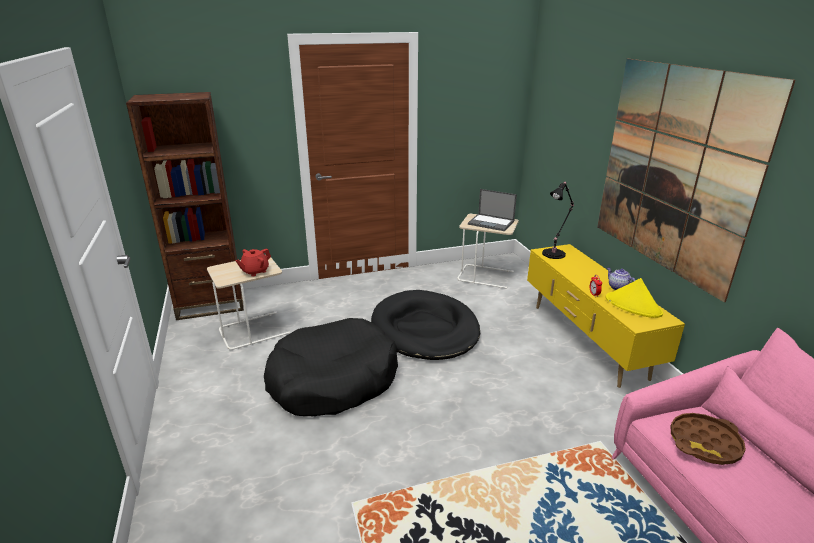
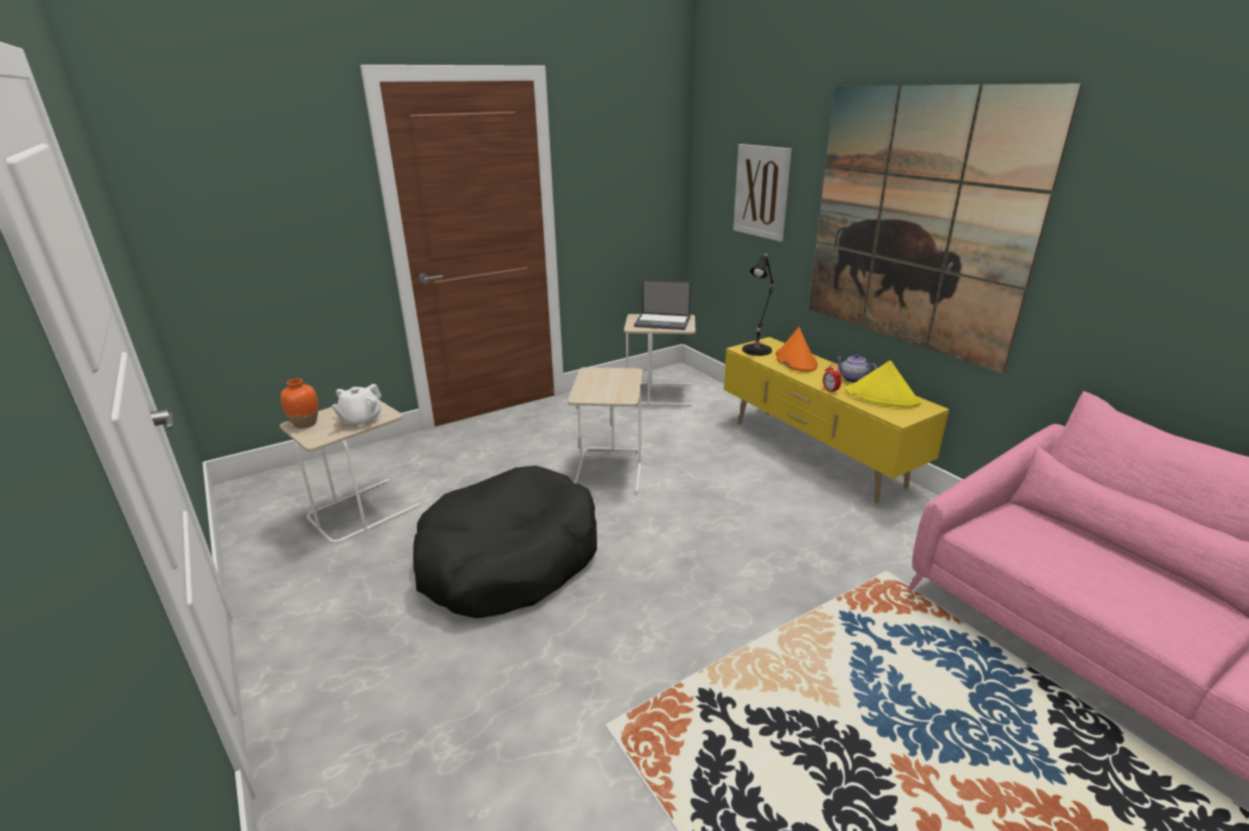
camera: 15 degrees left, 0 degrees up
brown bookcase [126,92,244,320] -> none
red teapot [236,248,271,277] -> white teapot [332,384,381,428]
black dog bed [371,290,480,360] -> beige side table [568,367,643,493]
brown tray [671,413,746,465] -> none
none -> orange vase [280,379,318,428]
none -> picture [733,144,792,242]
none -> orange hat [776,327,818,372]

